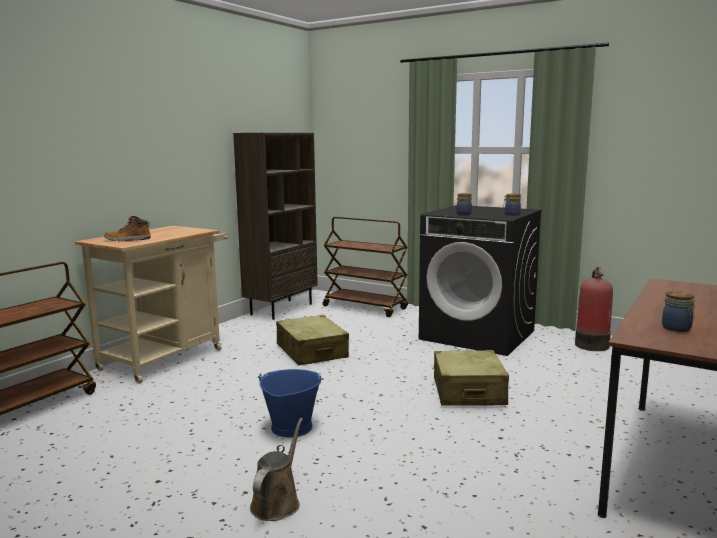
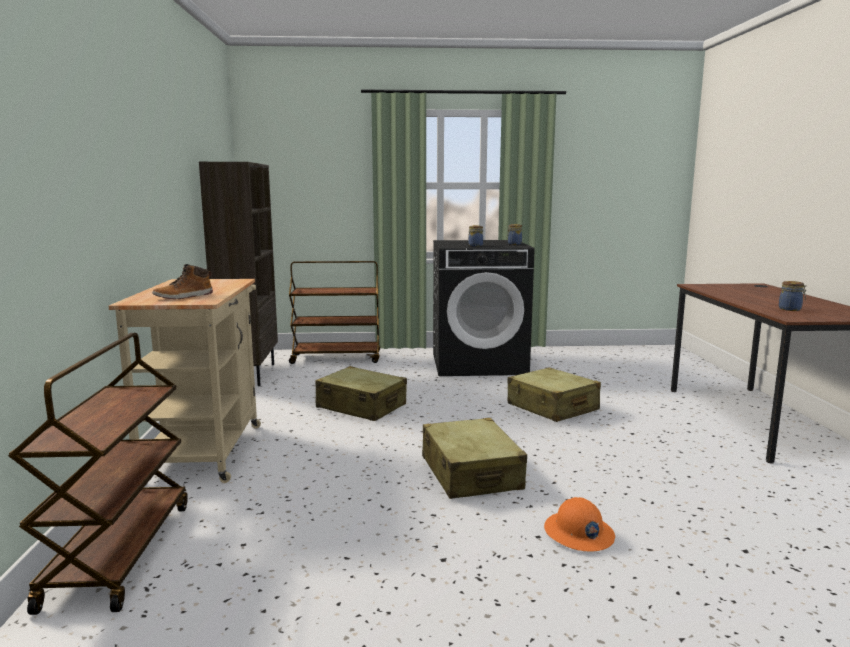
camera: 35 degrees left, 0 degrees up
brown watering can [250,418,303,521] -> orange hard hat [544,497,615,552]
blue bucket [258,369,324,437] -> beige suitcase [422,418,527,499]
fire extinguisher [575,267,613,351] -> none

